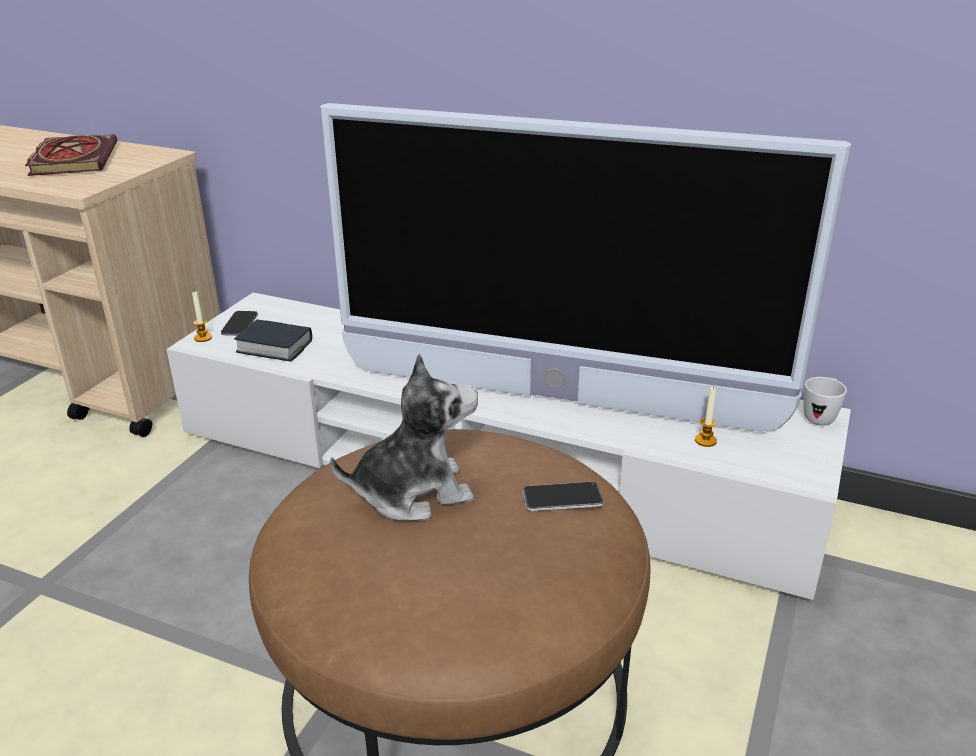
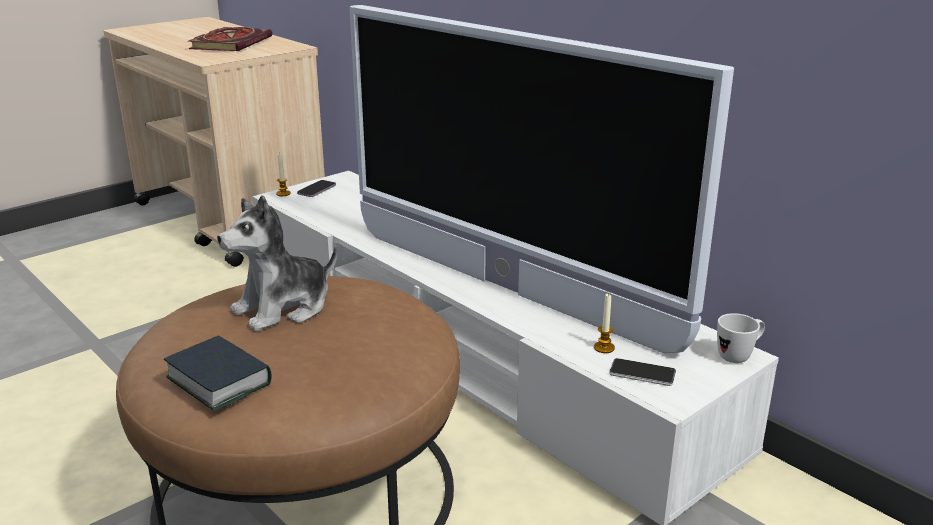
camera: 25 degrees right, 5 degrees down
book [234,319,312,362] -> book moved to [164,335,272,411]
plush toy [330,354,478,521] -> plush toy turned 135 degrees clockwise [217,195,337,332]
phone [523,482,603,511] -> phone moved to [609,358,676,386]

